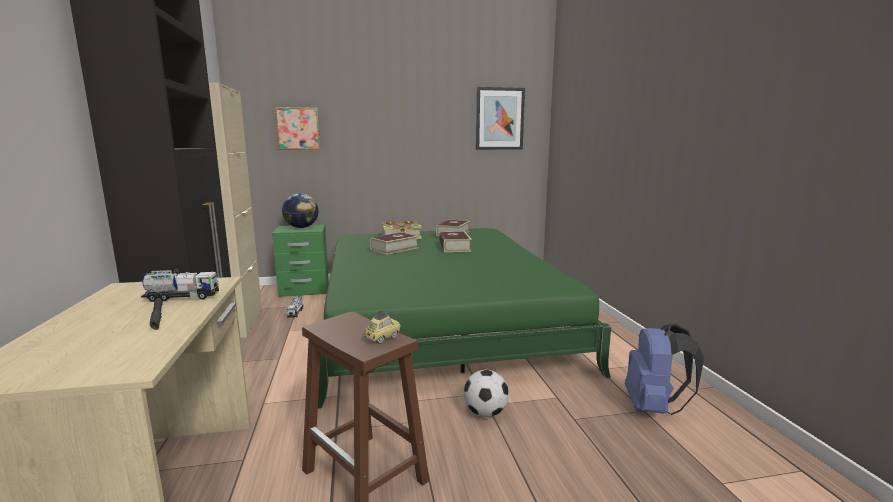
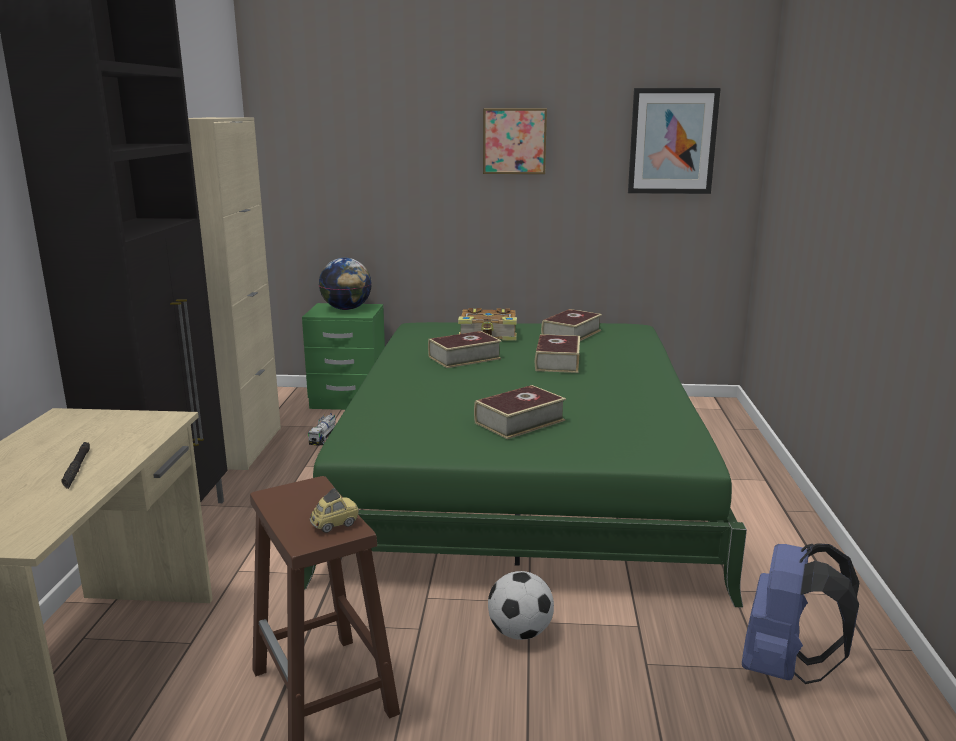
camera: 15 degrees right, 5 degrees up
toy truck [141,270,219,302] -> none
picture [275,107,320,150] -> picture moved to [483,108,547,174]
none -> book [474,385,566,439]

